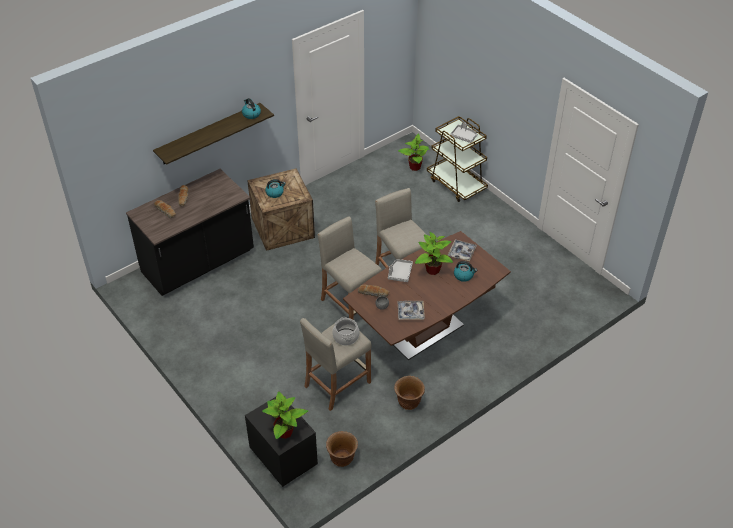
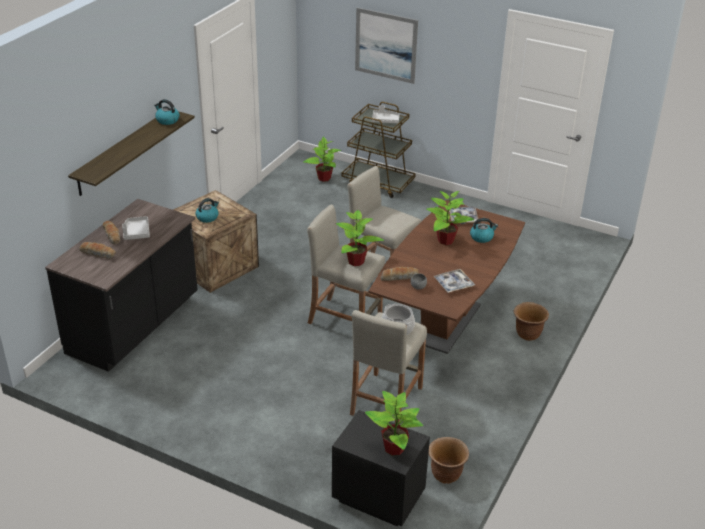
camera: 25 degrees left, 10 degrees down
grey tray [388,259,413,282] -> grey tray moved to [122,216,150,240]
brown planter [394,376,425,410] -> brown planter moved to [514,302,549,341]
none -> potted plant [336,210,384,266]
none -> picture [355,7,418,84]

